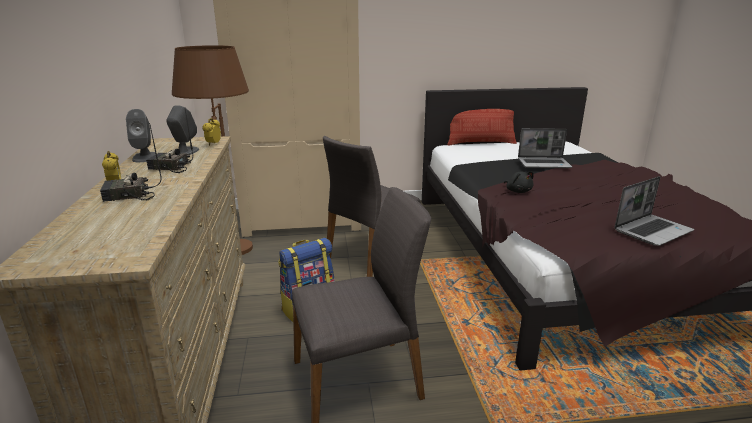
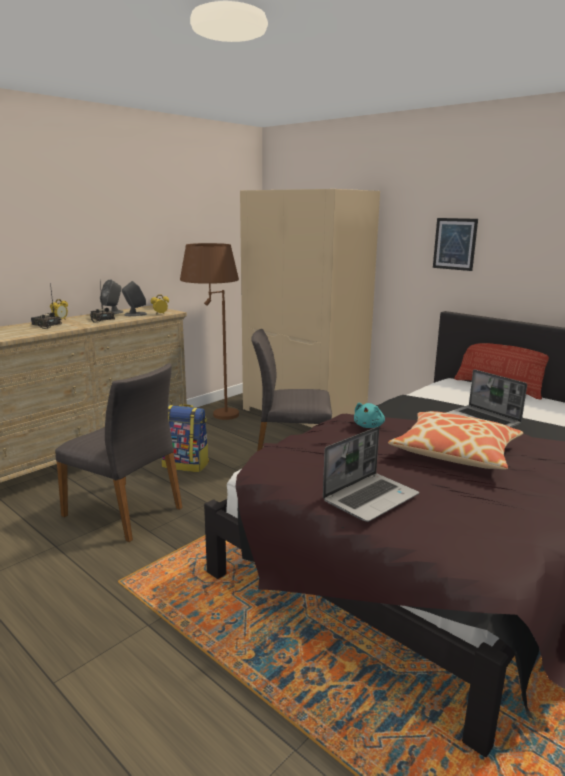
camera: 50 degrees right, 5 degrees down
black plush toy [504,171,534,193] -> turquoise plush toy [354,403,385,428]
laptop [614,176,694,246] -> laptop turned 60 degrees counterclockwise [323,427,419,522]
none -> pillow [388,411,524,470]
none -> picture [433,218,478,271]

